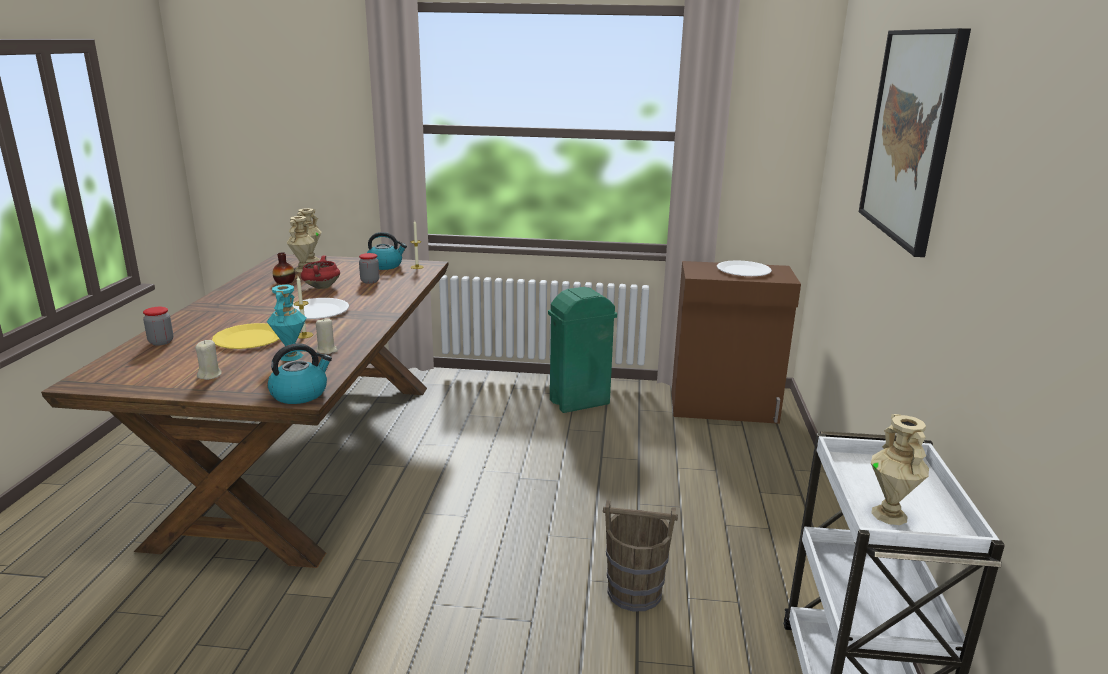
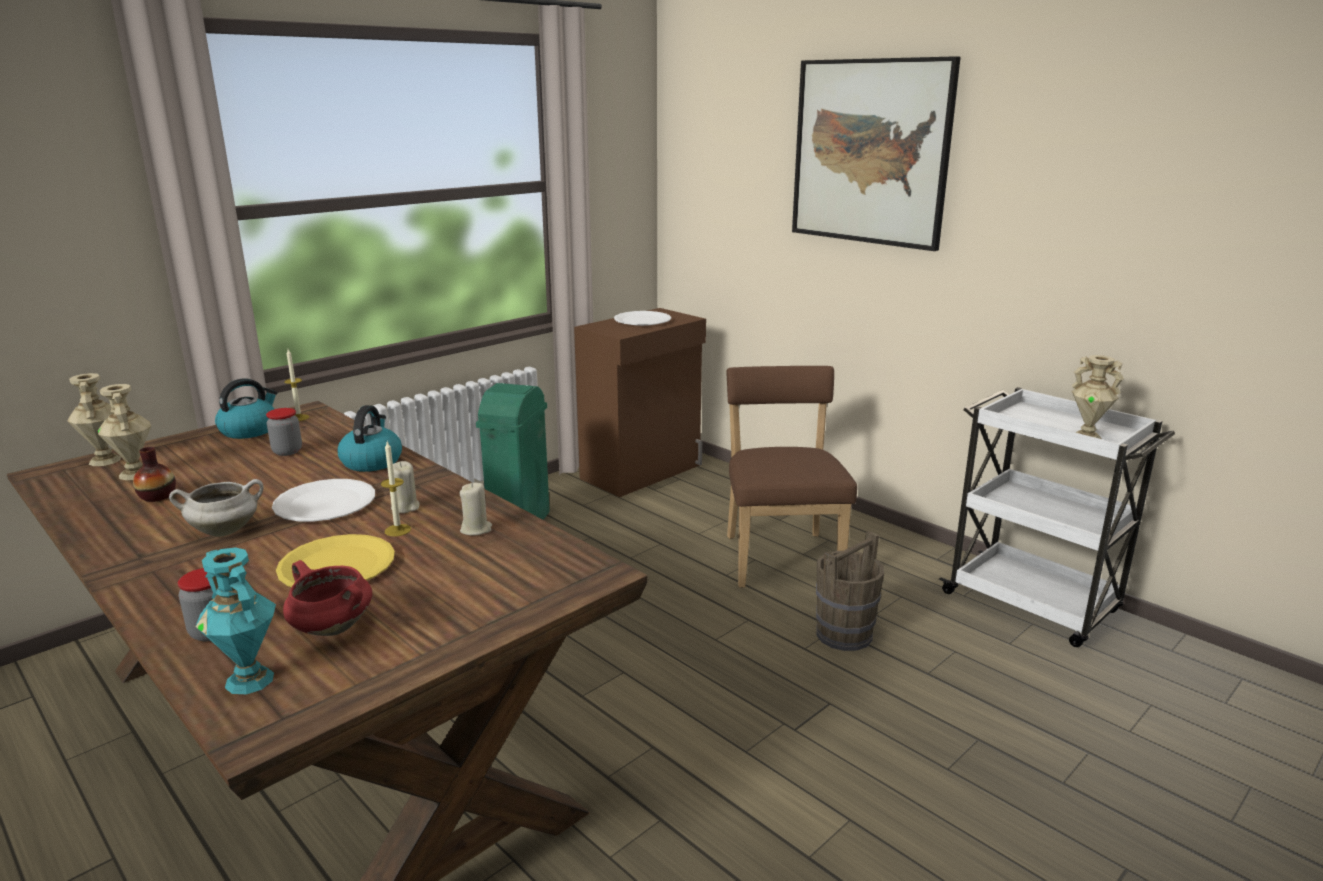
camera: 50 degrees left, 0 degrees up
beige candle [195,340,222,380] -> beige candle moved to [391,461,420,513]
turquoise vase [267,285,306,361] -> turquoise vase moved to [196,547,276,694]
kettle [267,343,332,404] -> kettle moved to [338,405,402,472]
red cooking pot [301,255,340,289] -> red cooking pot moved to [283,560,372,636]
none -> white cooking pot [169,479,263,537]
none -> brown chair [726,366,857,588]

